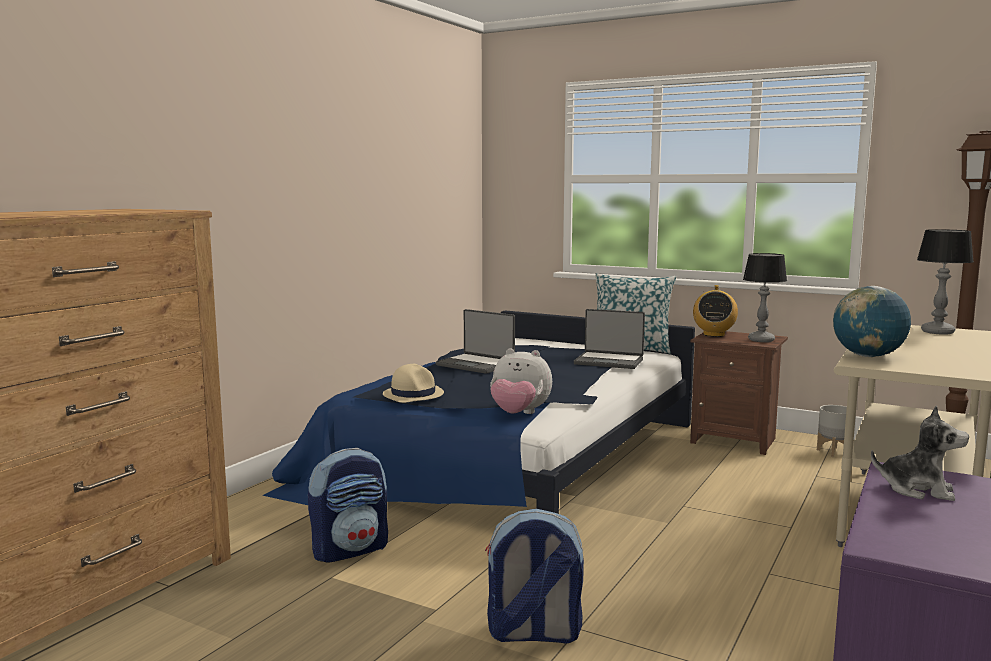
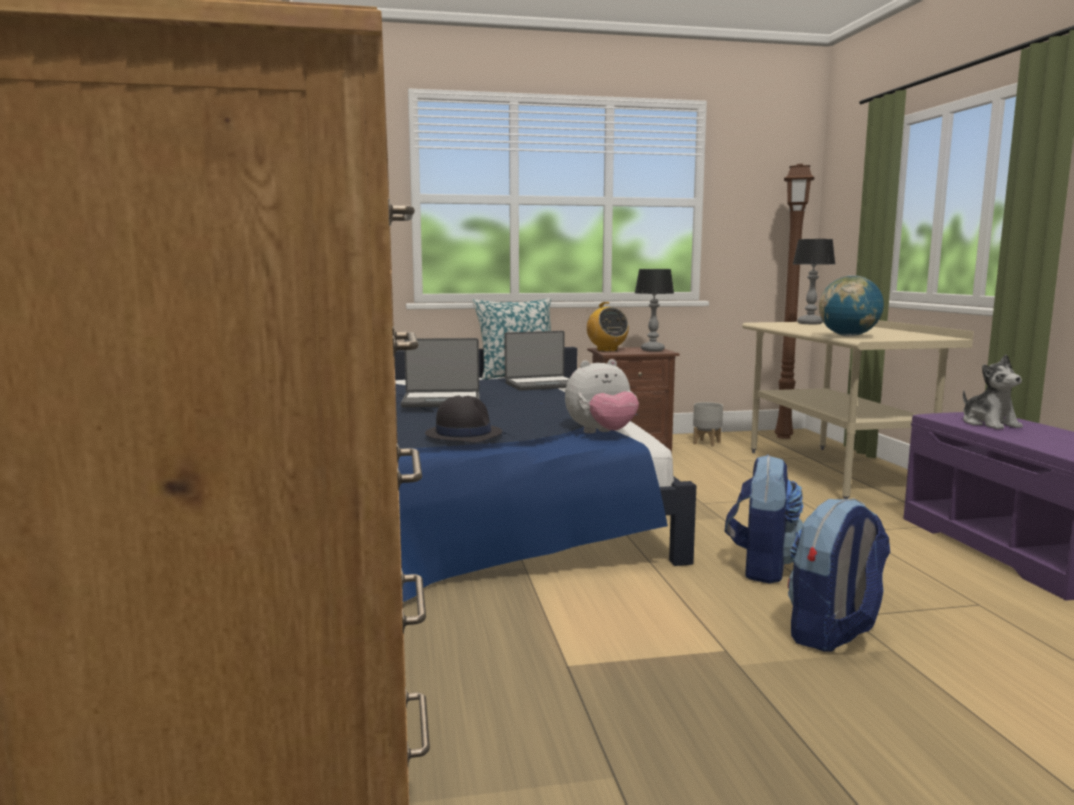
camera: 40 degrees left, 0 degrees up
backpack [308,448,388,563] -> backpack moved to [725,455,804,584]
beige hat [383,364,444,403] -> black hat [425,396,502,443]
plush toy [871,405,969,501] -> plush toy turned 90 degrees clockwise [963,354,1023,429]

